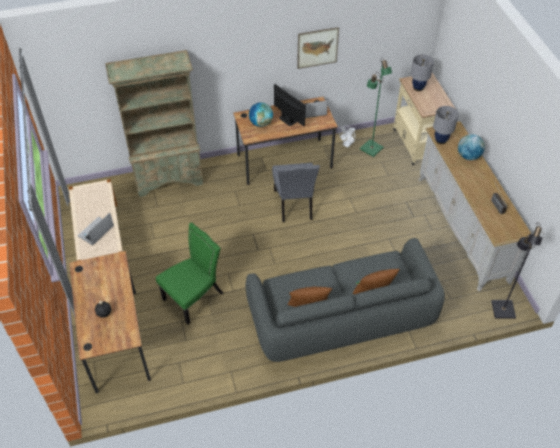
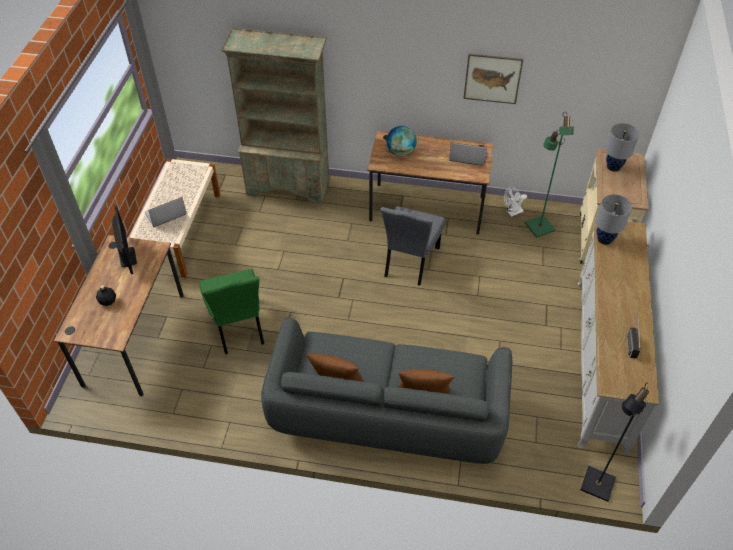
camera: 25 degrees right, 0 degrees up
green chair [156,222,224,325] -> green chair turned 90 degrees clockwise [199,269,264,354]
monitor [274,84,306,126] -> monitor moved to [112,205,137,274]
globe [458,134,485,160] -> none

